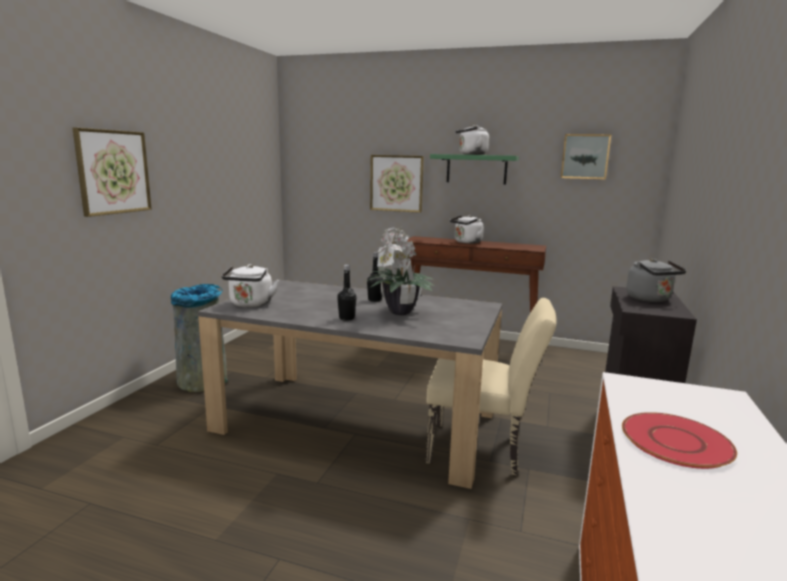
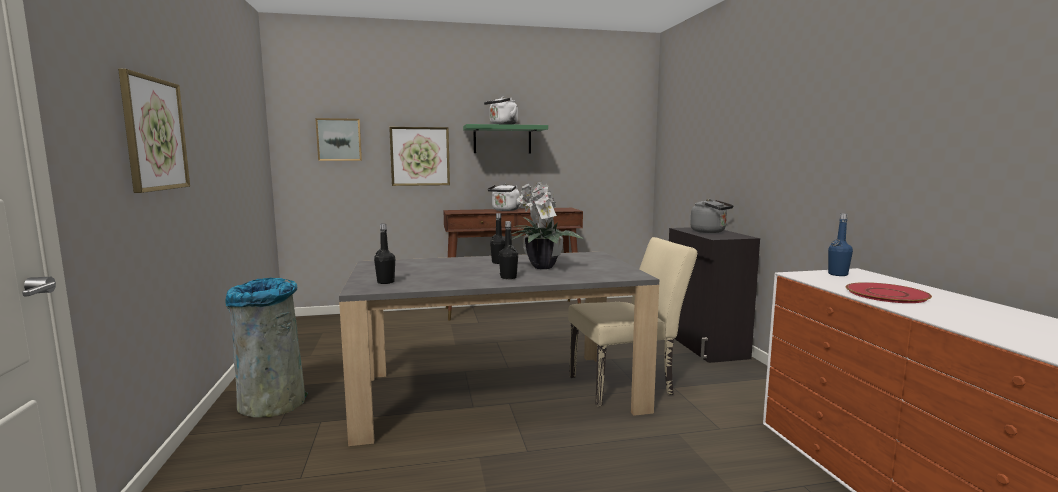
camera: 30 degrees left, 5 degrees down
white kettle [222,264,279,307] -> black bottle [374,224,395,284]
picture [561,134,611,179] -> picture moved to [315,118,362,161]
none -> blue bottle [828,213,853,276]

